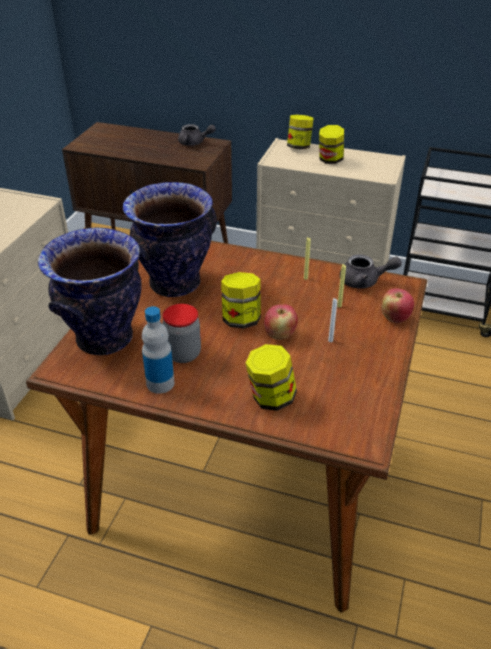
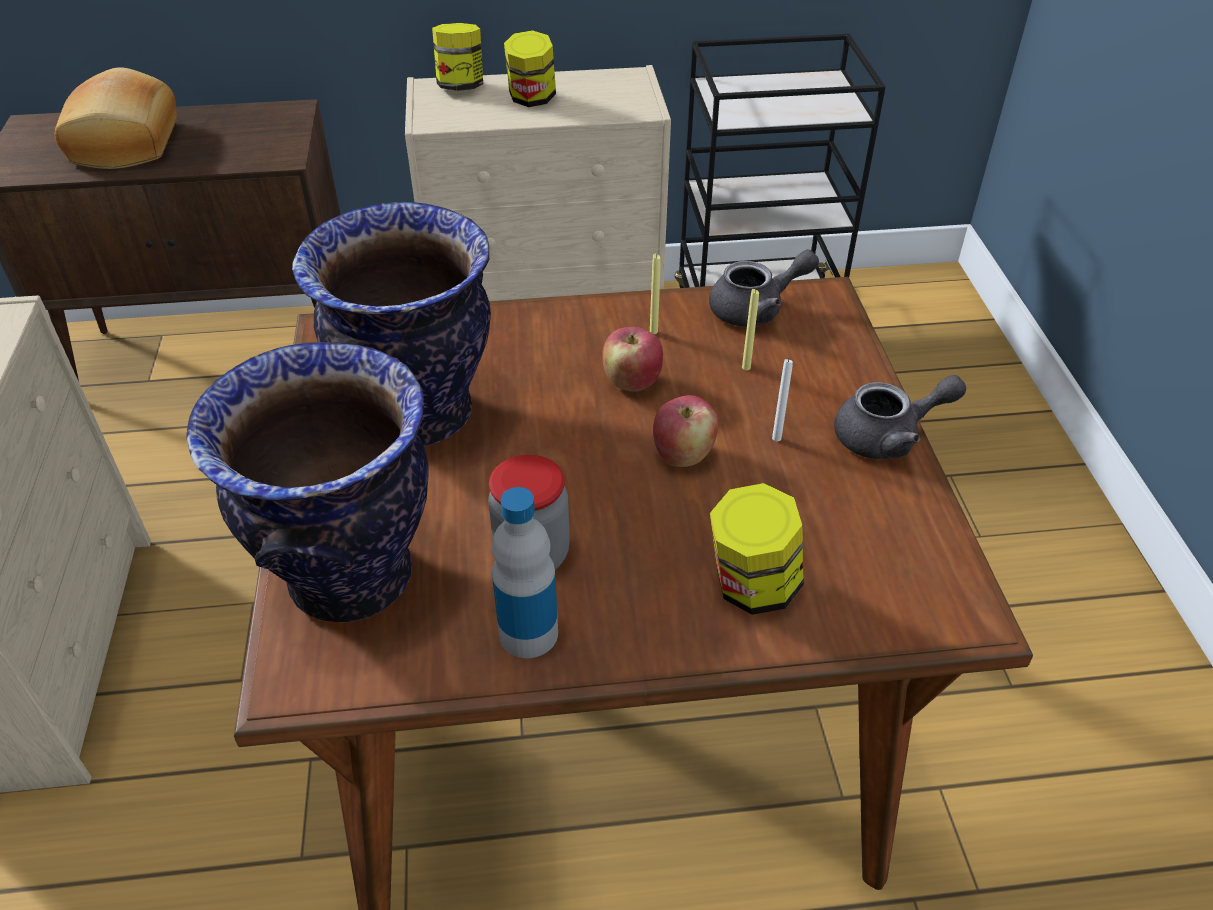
camera: 25 degrees left, 5 degrees up
grey teapot [178,124,216,146] -> grey teapot moved to [834,375,966,459]
jar [221,272,261,329] -> none
apple [381,288,414,323] -> apple moved to [603,327,663,391]
none -> bread [54,67,177,169]

